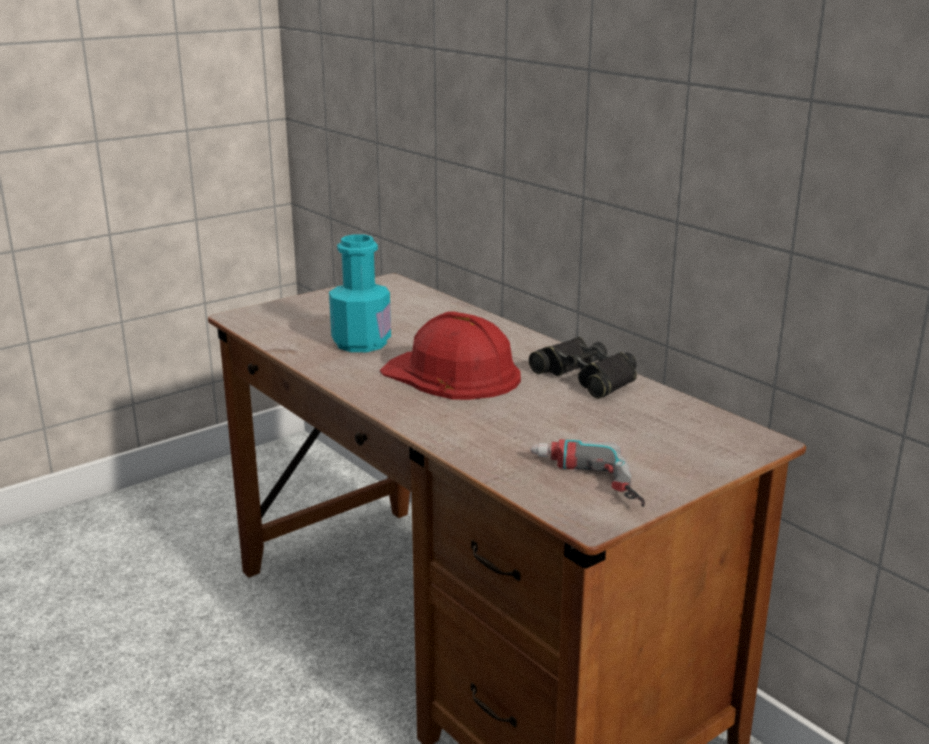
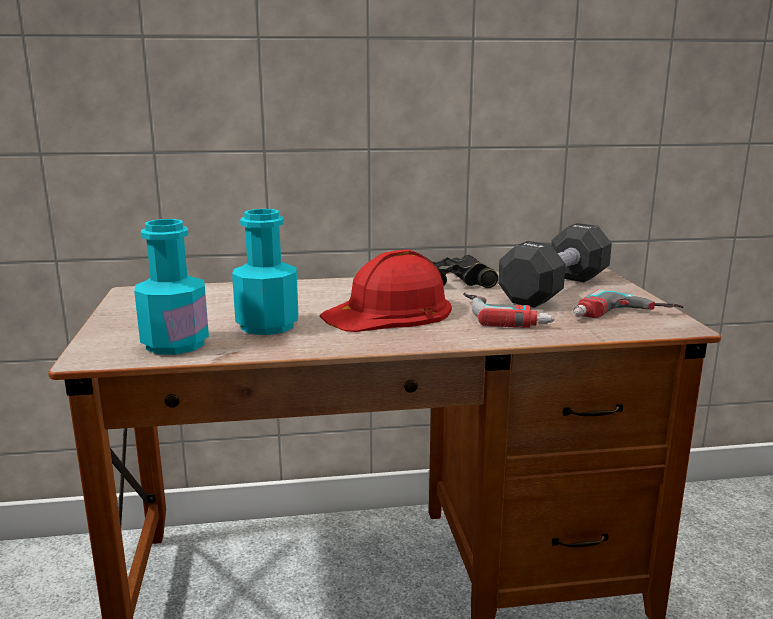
camera: 60 degrees left, 5 degrees down
none -> turquoise bottle [134,219,209,355]
none -> power drill [463,292,554,328]
none -> black dumbbell [498,223,612,308]

